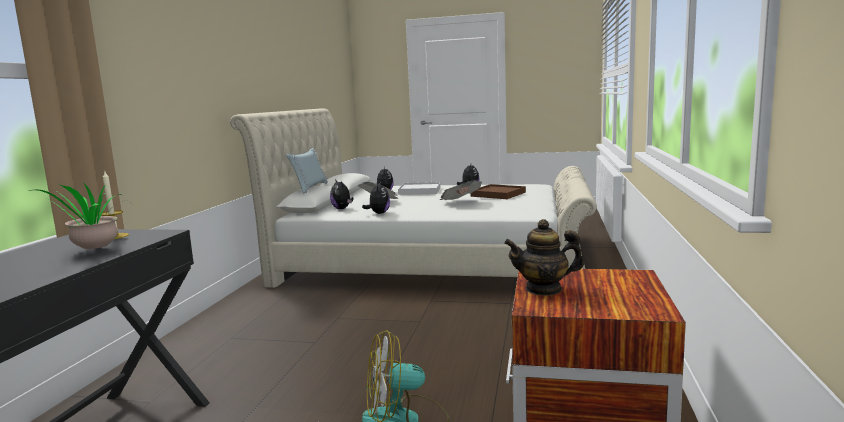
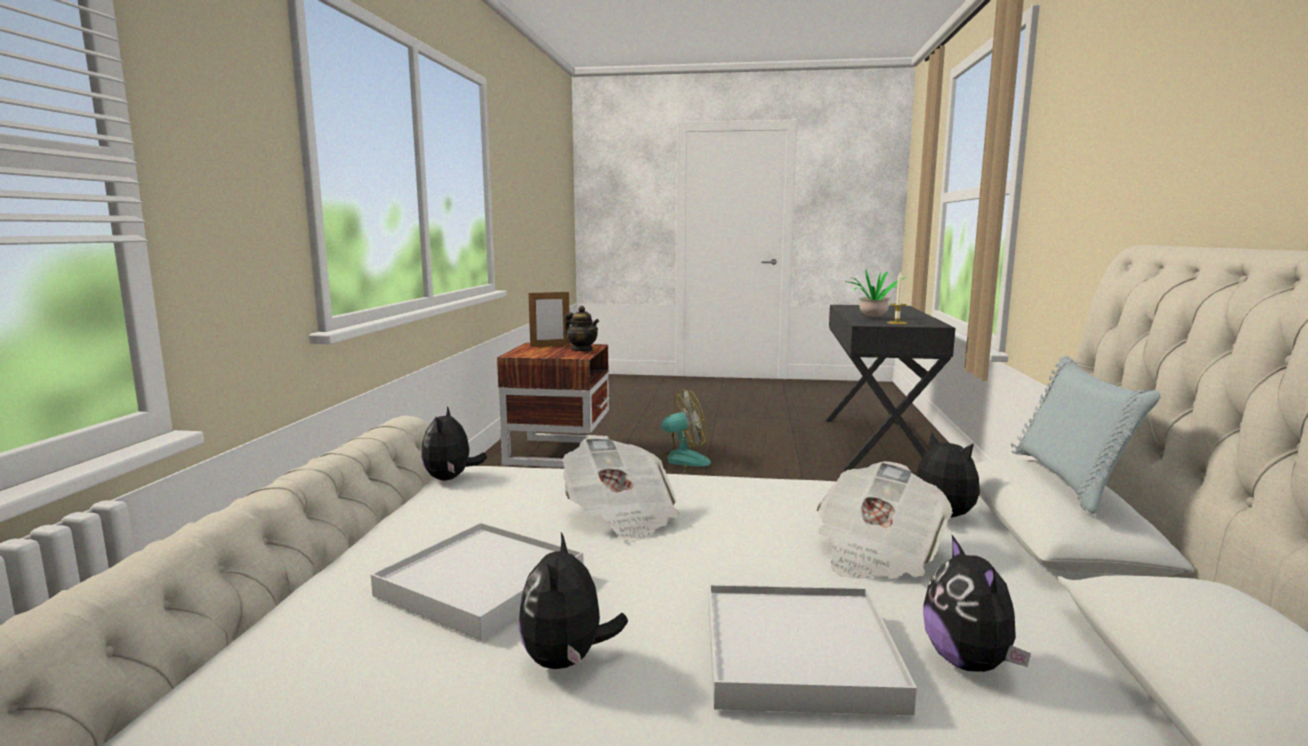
camera: 175 degrees right, 0 degrees up
plush toy [362,181,390,214] -> plush toy moved to [421,407,487,481]
brown tray [470,184,526,199] -> white tray [371,522,584,641]
teapot [504,219,584,296] -> teapot turned 45 degrees clockwise [565,306,599,351]
none -> picture frame [528,290,570,347]

